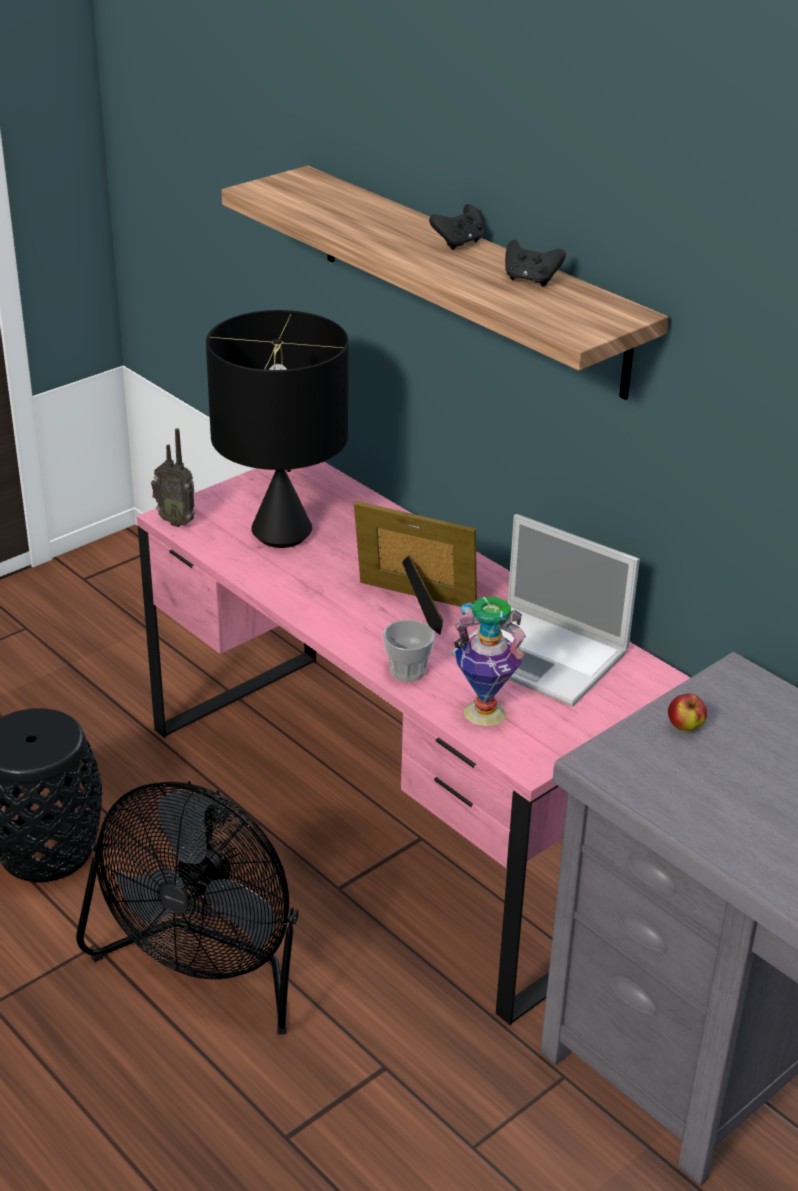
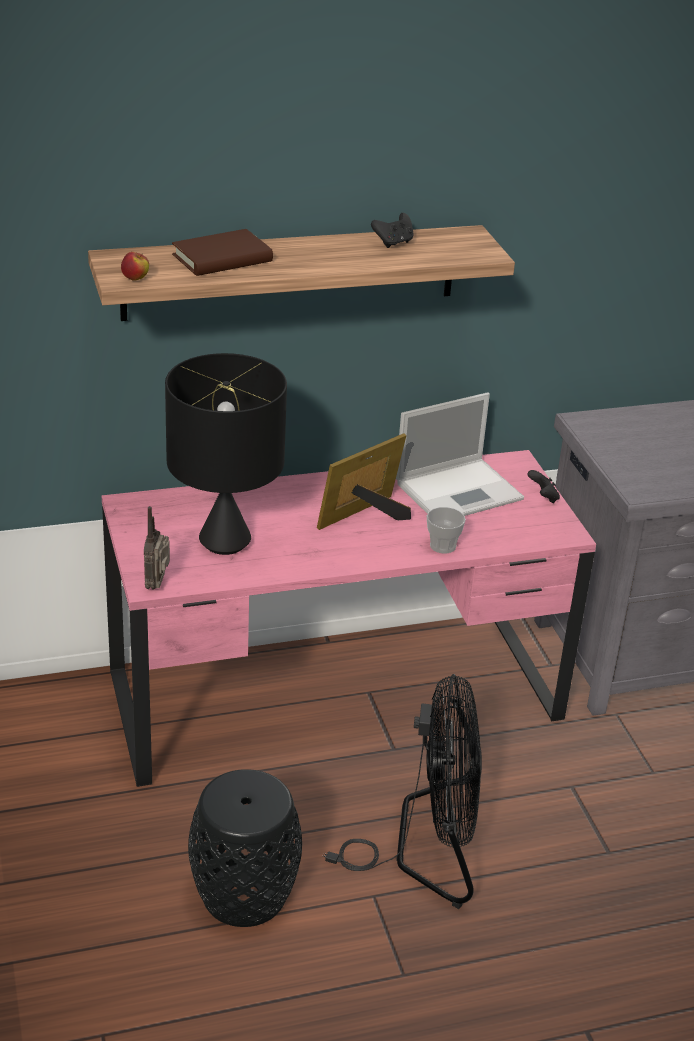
camera: 65 degrees left, 0 degrees up
black fan [76,780,299,1035] -> black fan turned 45 degrees counterclockwise [323,674,482,909]
radio [151,428,195,527] -> radio turned 135 degrees clockwise [144,506,170,590]
black game controller [429,204,484,250] -> black game controller moved to [528,470,560,503]
vase [454,597,526,726] -> none
apple [668,693,707,731] -> apple moved to [121,252,149,281]
none -> brown book [172,229,273,276]

